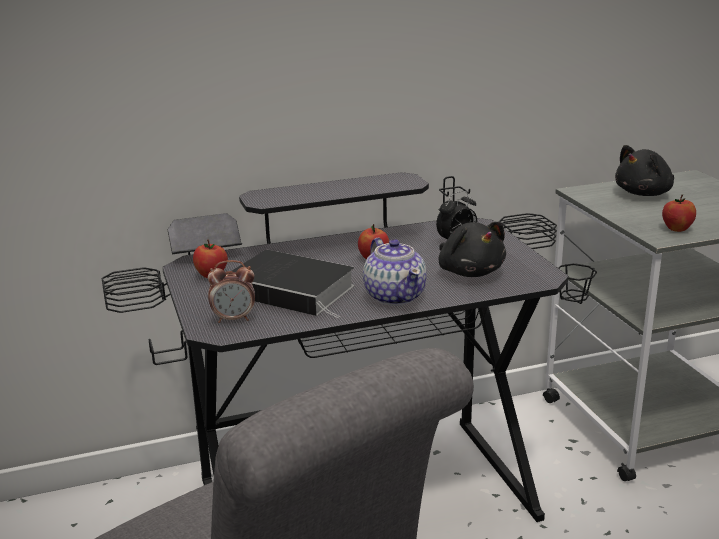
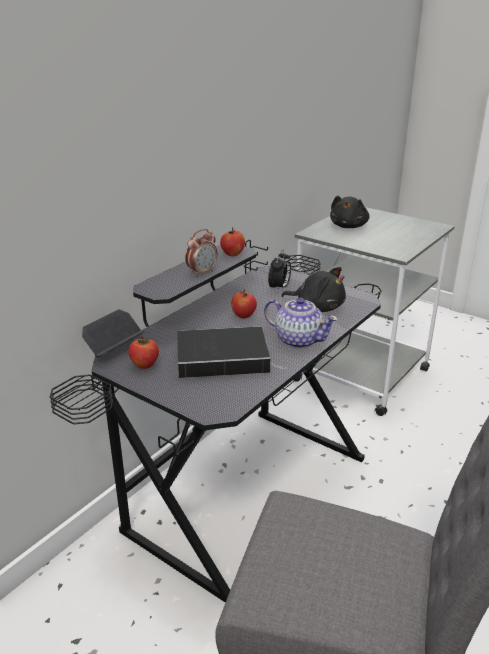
camera: 35 degrees left, 5 degrees up
alarm clock [208,260,255,323] -> alarm clock moved to [185,229,217,277]
apple [662,194,696,232] -> apple moved to [220,227,245,256]

